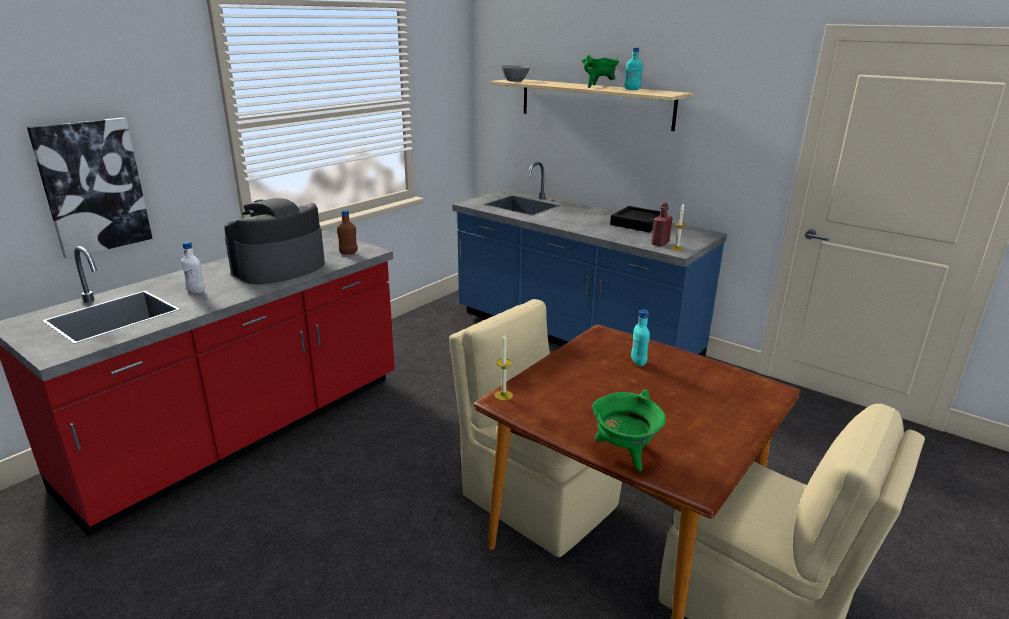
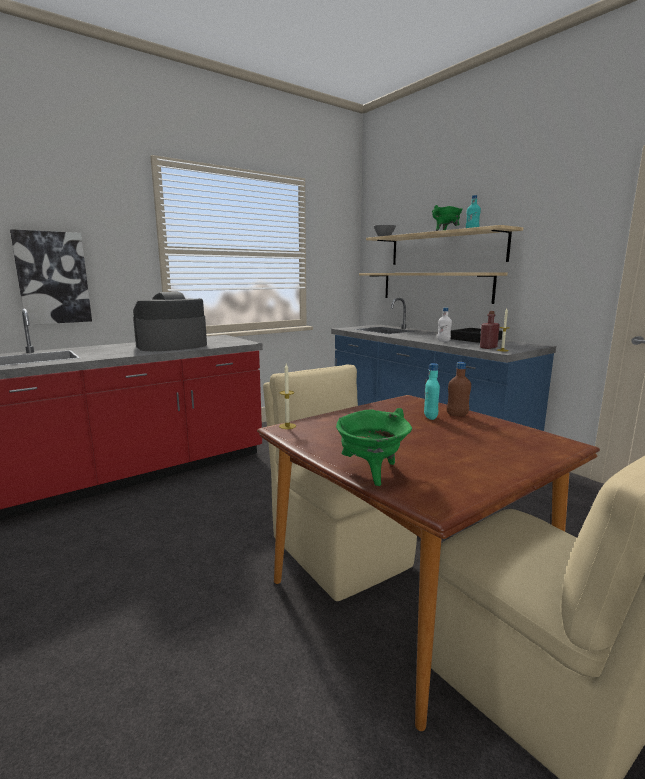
camera: 15 degrees right, 10 degrees down
white bottle [181,241,205,293] -> white bottle moved to [437,307,452,342]
brown bottle [337,210,358,254] -> brown bottle moved to [447,362,471,416]
none -> shelf [359,272,508,304]

